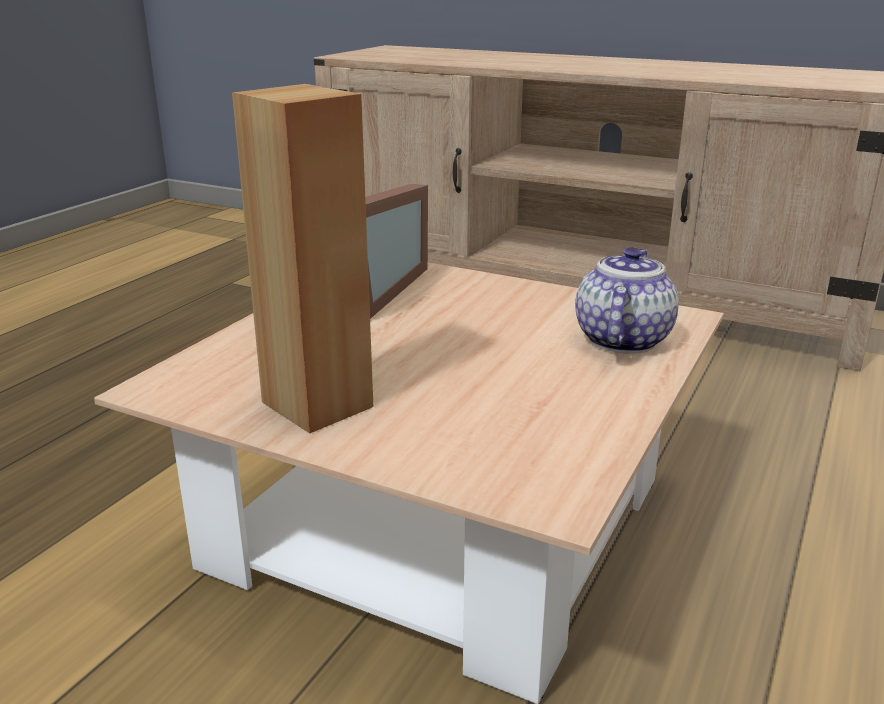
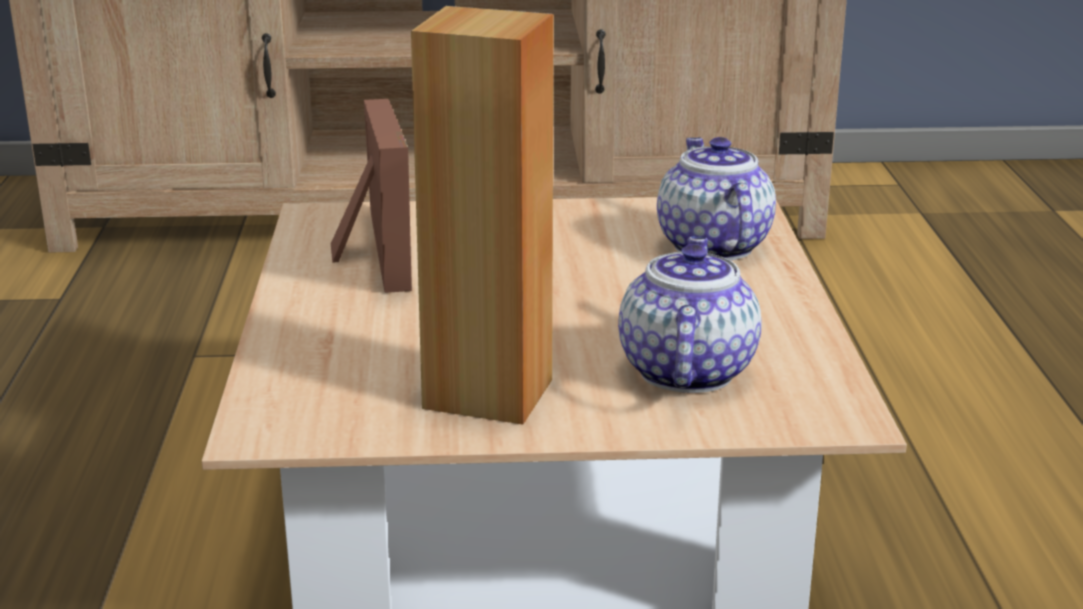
camera: 30 degrees left, 0 degrees up
none -> teapot [618,236,761,393]

